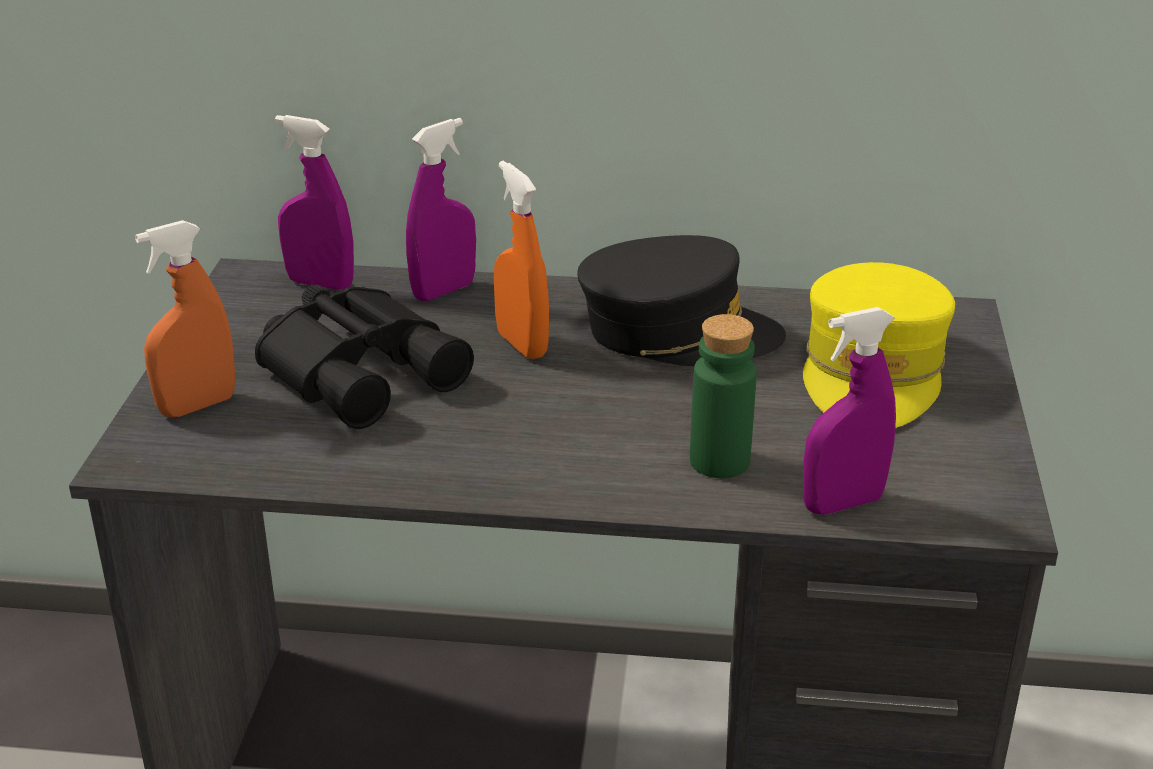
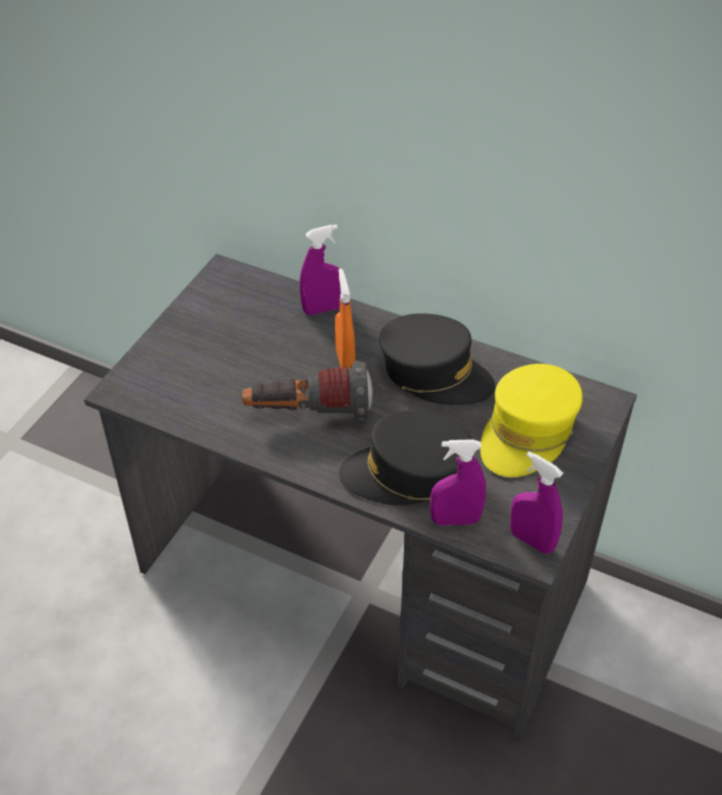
camera: 20 degrees right, 15 degrees up
orange spray bottle [135,220,235,417] -> none
black binoculars [255,285,474,429] -> none
purple spray bottle [275,115,354,290] -> purple spray bottle moved to [510,451,563,554]
green bottle [690,314,757,478] -> black cap [339,410,472,506]
none -> flashlight [242,361,373,420]

